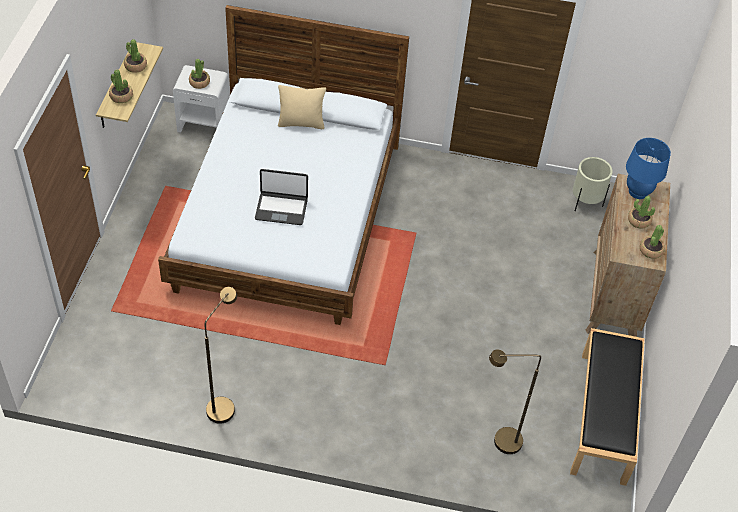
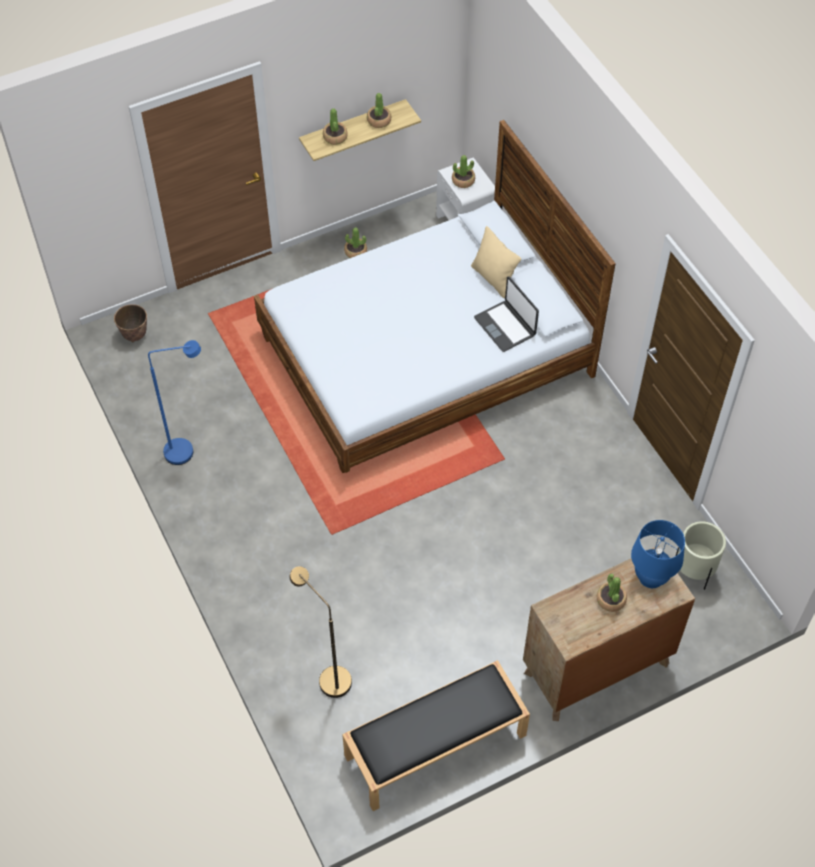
camera: 55 degrees right, 5 degrees up
brown floor lamp [205,287,237,424] -> blue floor lamp [148,340,201,465]
laptop [255,169,308,225] -> laptop moved to [474,276,539,352]
potted plant [640,225,665,259] -> potted plant moved to [344,228,367,258]
none -> planter [114,304,147,342]

